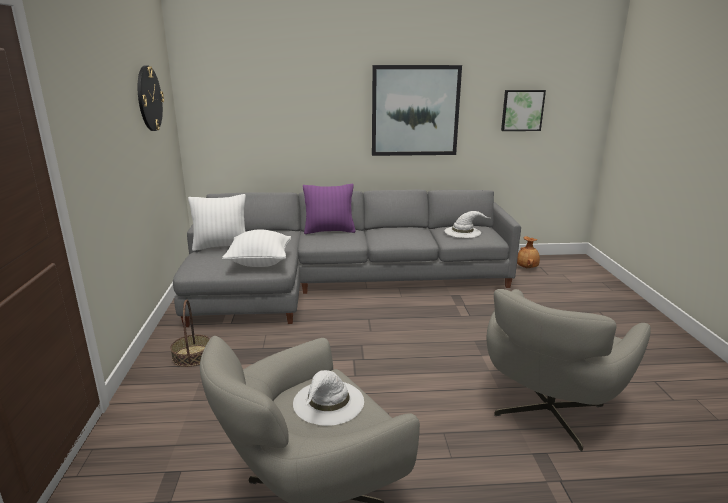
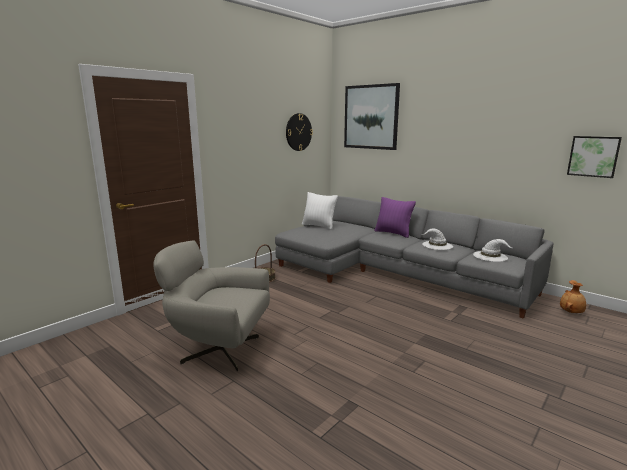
camera: 45 degrees right, 5 degrees down
white pillow [222,230,291,267] -> none
white hat [293,370,364,426] -> white hat moved to [422,228,453,250]
picture [372,65,462,156] -> picture moved to [344,83,400,150]
grey armchair [487,289,651,452] -> none

